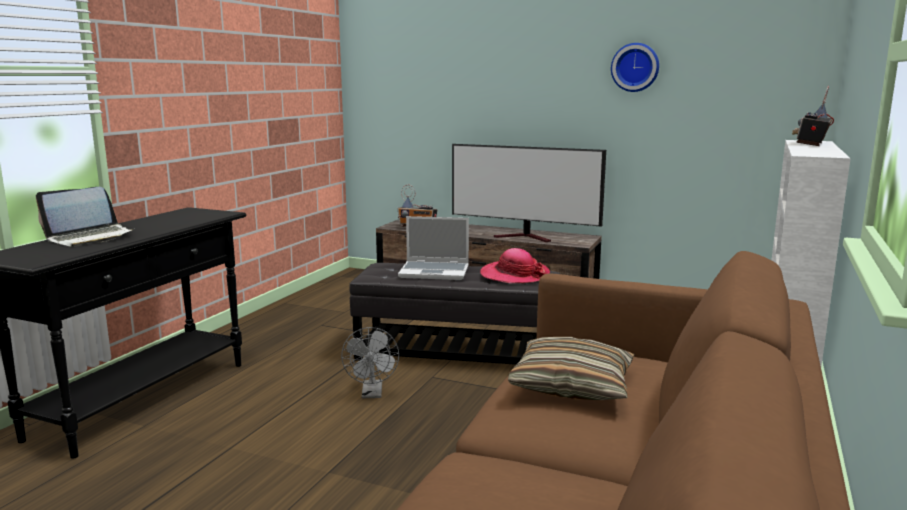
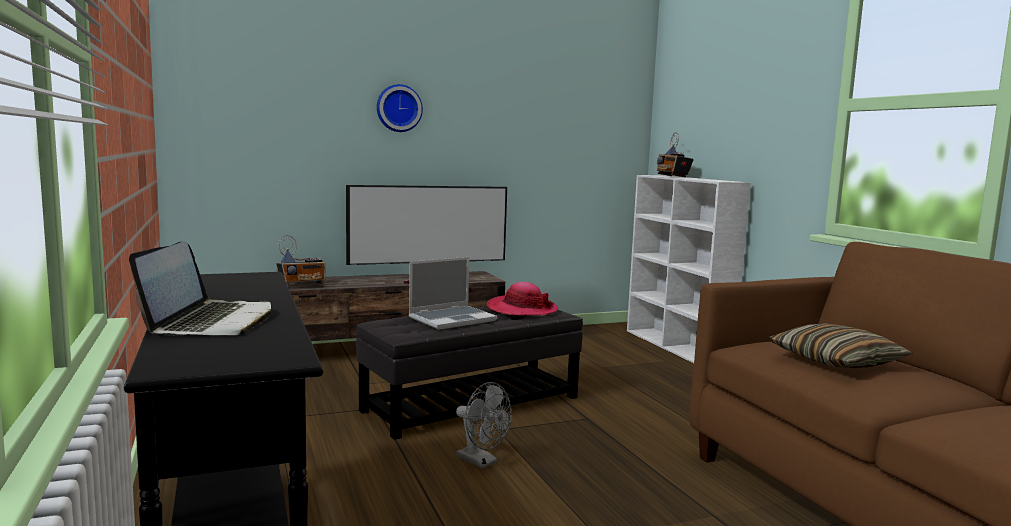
camera: 45 degrees left, 5 degrees down
wall clock [611,43,659,92] -> wall clock moved to [377,84,423,132]

